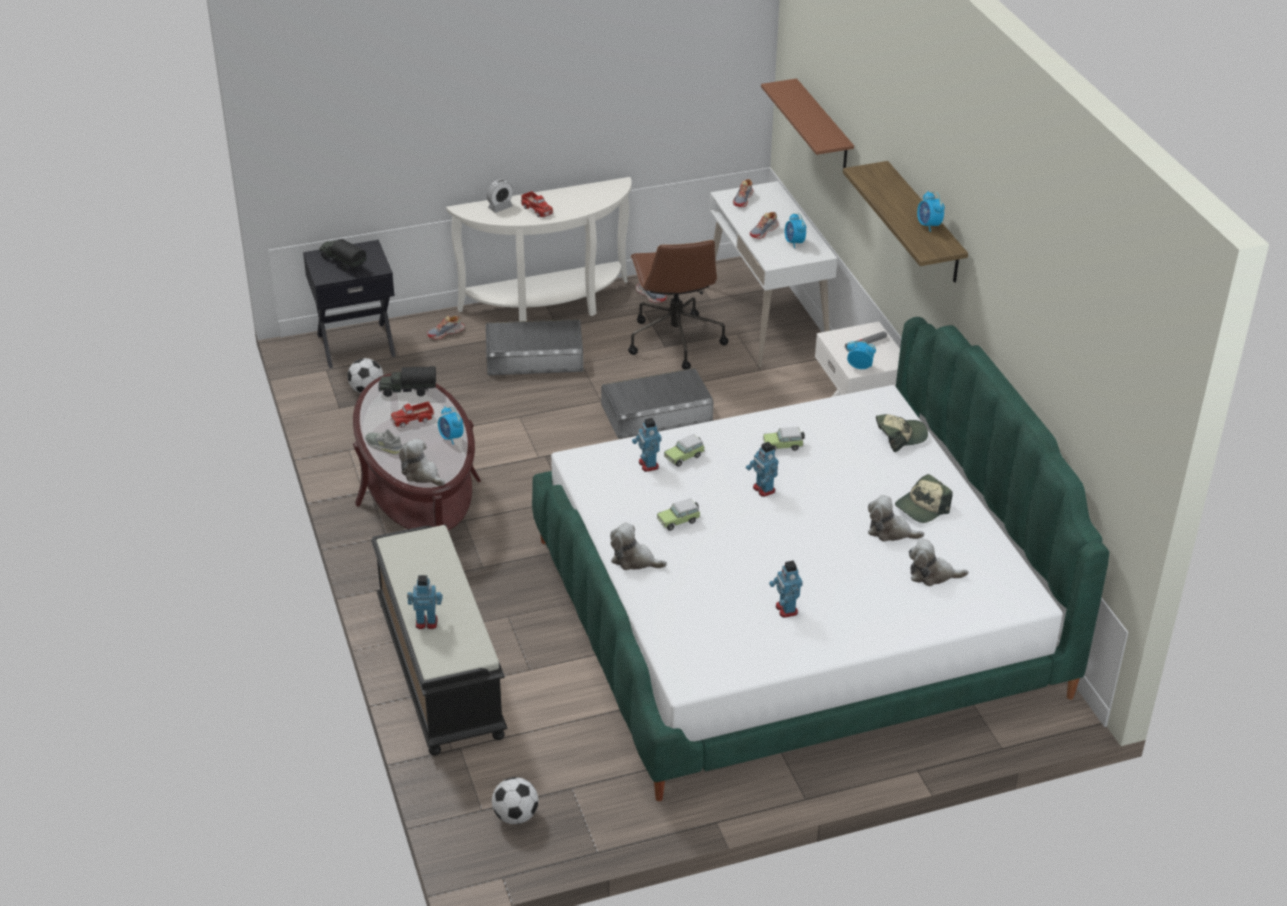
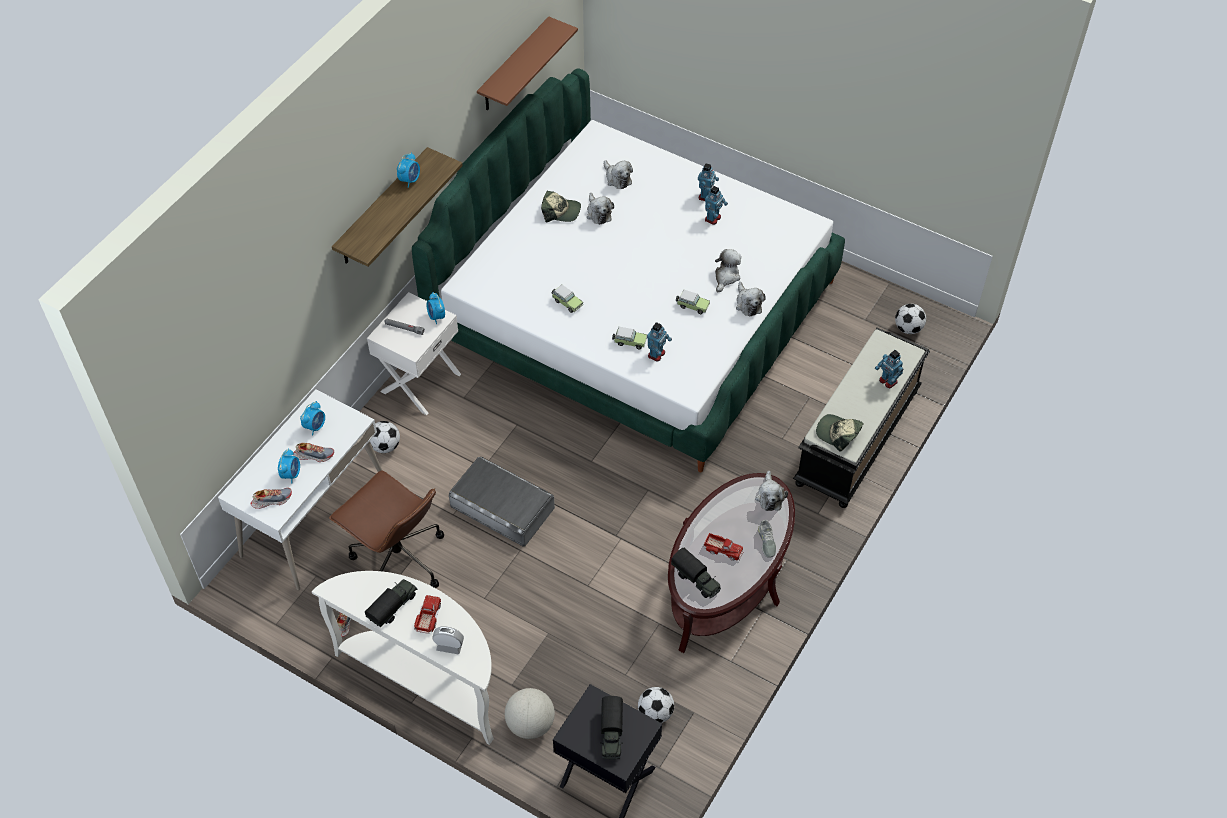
camera: 130 degrees left, 15 degrees up
shoe [427,316,464,339] -> globe [505,688,555,739]
alarm clock [438,406,464,445] -> alarm clock moved to [278,448,300,484]
grey storage box [486,319,583,375] -> none
brown office chair [628,240,729,370] -> brown office chair turned 90 degrees clockwise [329,470,444,588]
toy robot [746,442,778,497] -> toy robot moved to [698,163,719,201]
brown shelf [761,78,854,168] -> brown shelf moved to [477,17,578,110]
cap [876,414,928,452] -> cap moved to [816,414,864,452]
none -> toy truck [365,579,418,627]
none -> football [370,421,400,453]
none -> plush toy [715,249,741,292]

